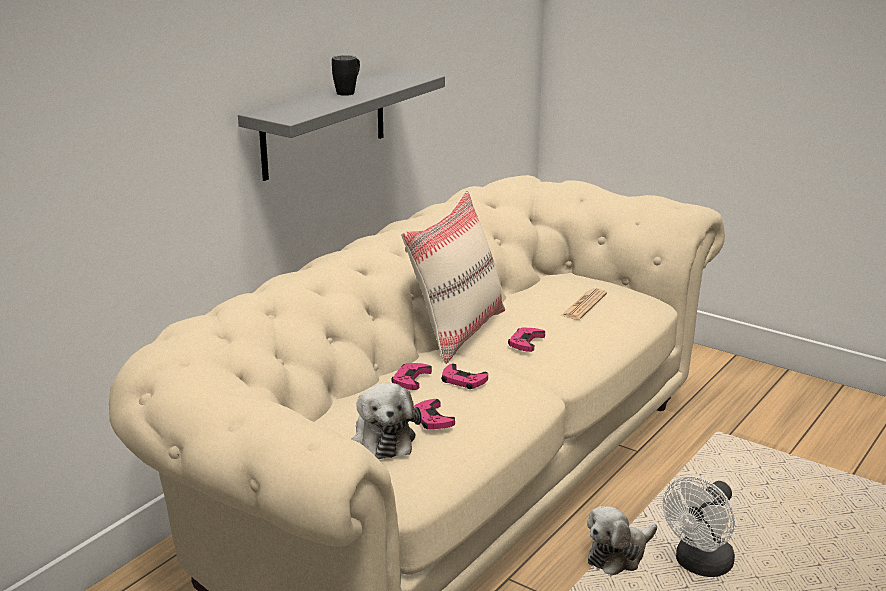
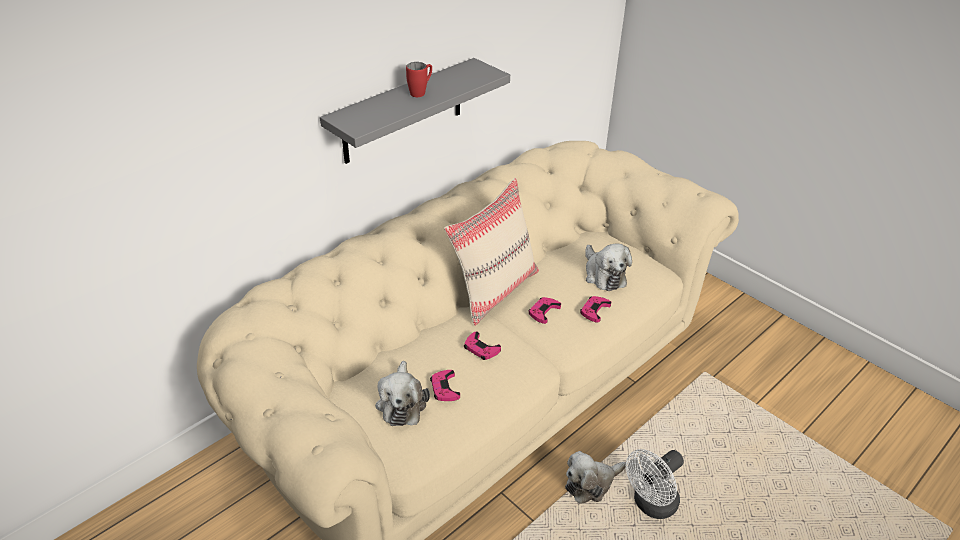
camera: 10 degrees right, 15 degrees up
black mug [332,55,360,96] -> red mug [406,62,432,97]
pink game controller [391,363,432,390] -> pink game controller moved to [580,296,611,323]
newspaper [561,288,607,320] -> plush toy [585,243,632,291]

